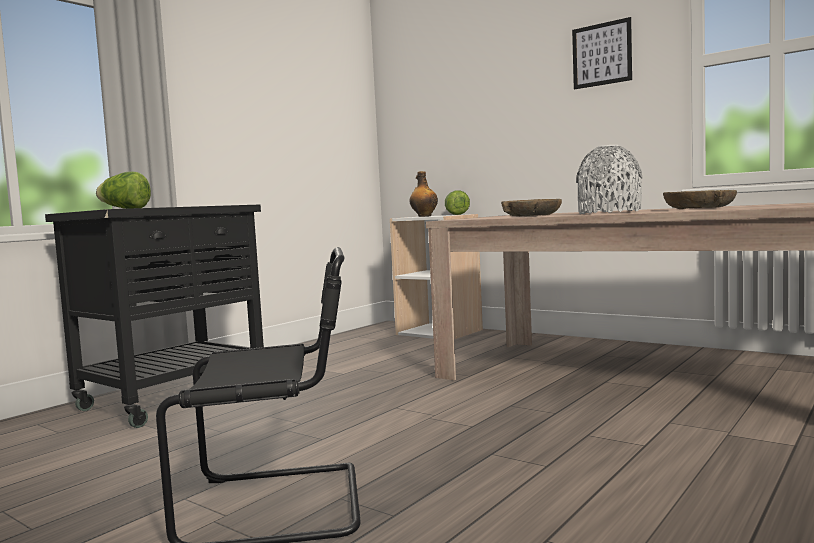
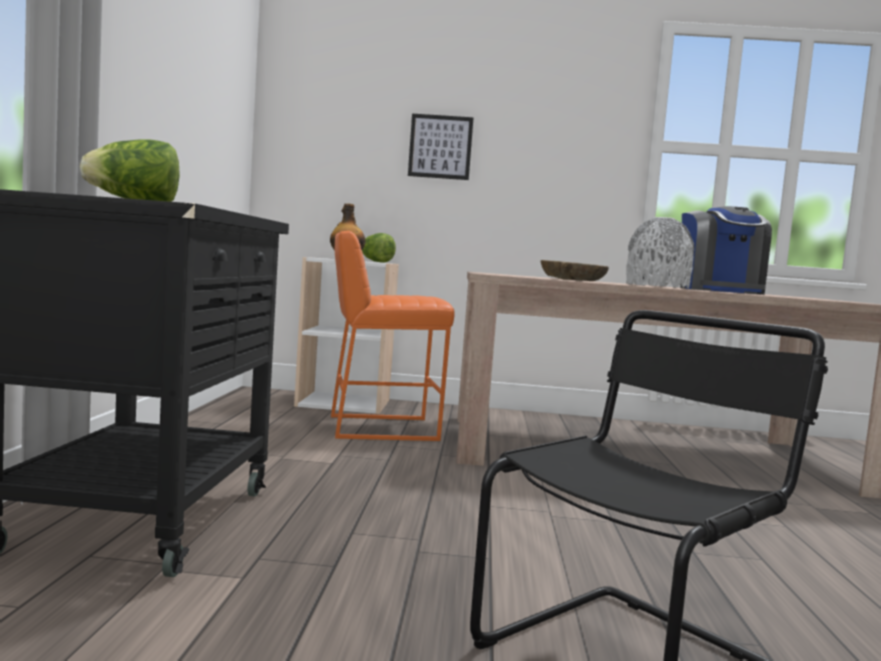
camera: 35 degrees left, 0 degrees up
picture [572,17,632,89] -> picture moved to [408,114,473,180]
brown bowl [663,190,737,209] -> coffee machine [680,206,772,295]
none -> orange stool [331,231,454,441]

